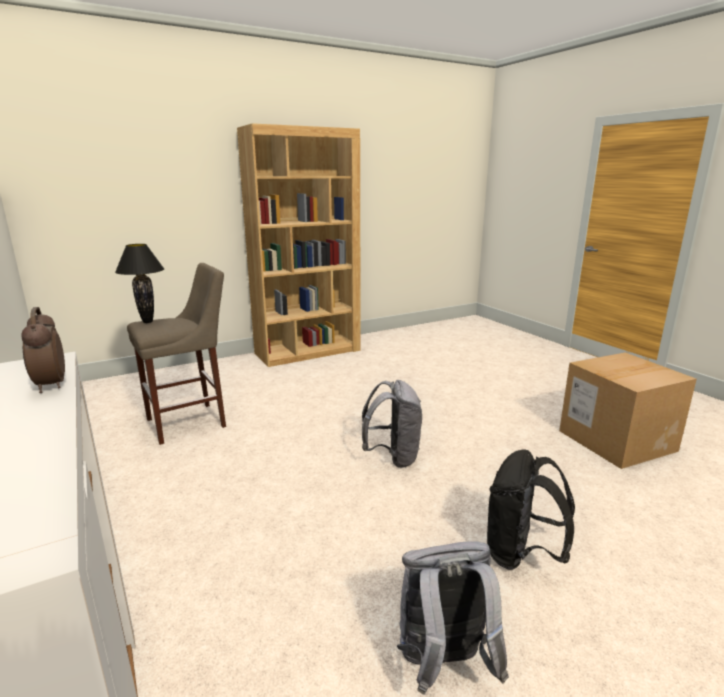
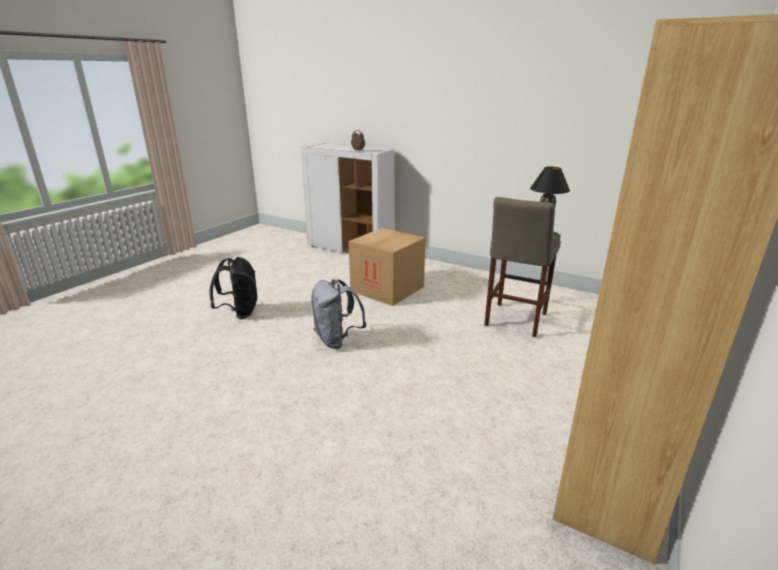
camera: 150 degrees right, 5 degrees up
grey backpack [397,541,509,695] -> none
cardboard box [559,352,697,469] -> cardboard box moved to [348,228,426,306]

